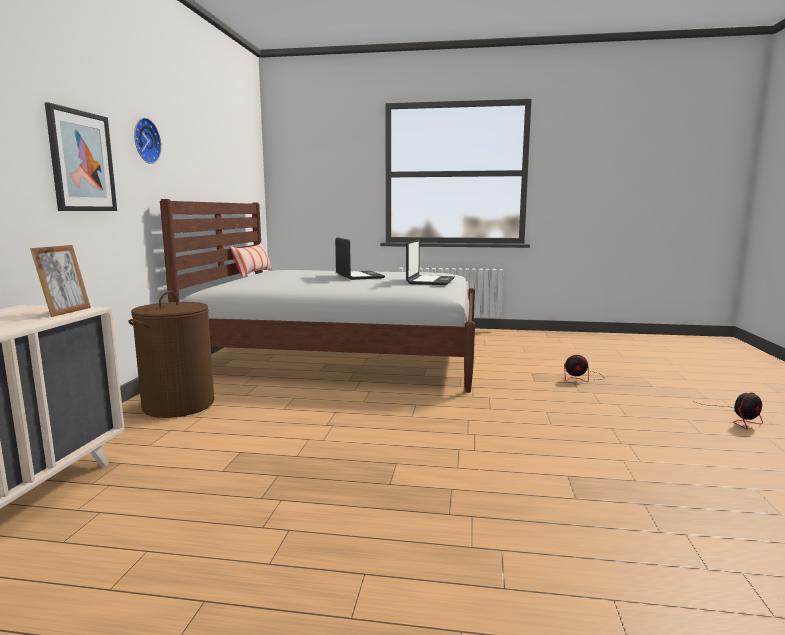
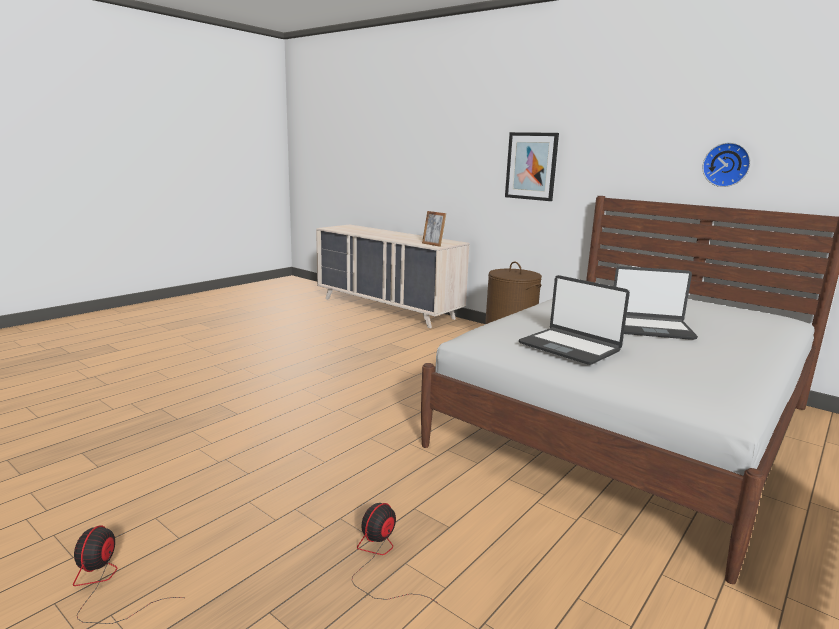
camera: 120 degrees right, 5 degrees up
wall clock [134,118,161,164] -> wall clock moved to [703,143,750,187]
pillow [230,243,272,278] -> none

